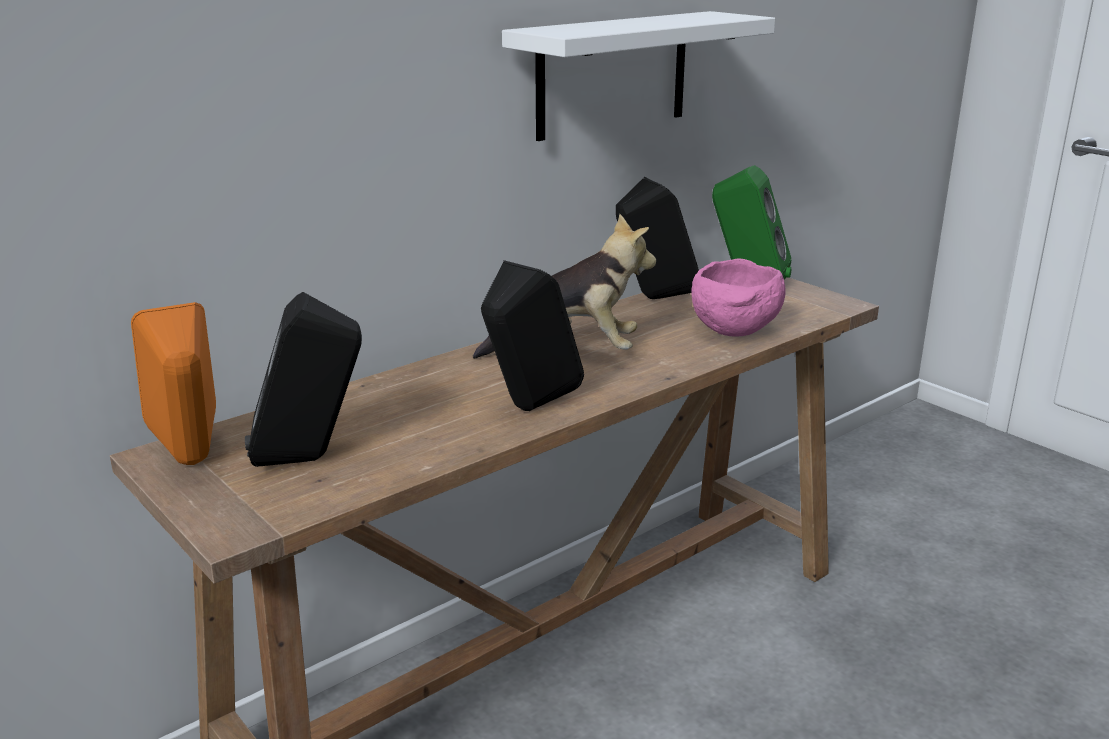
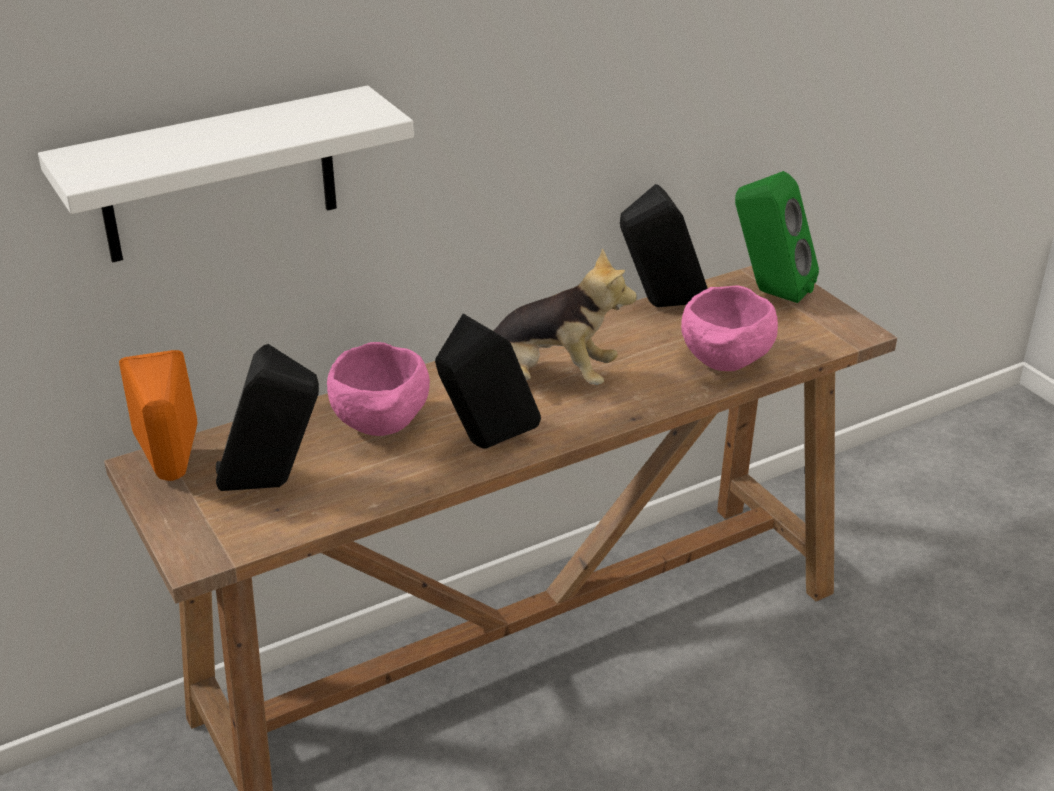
camera: 10 degrees right, 10 degrees up
white shelf [502,11,775,141] -> white shelf moved to [38,86,414,262]
none -> pink bowl [327,342,430,436]

